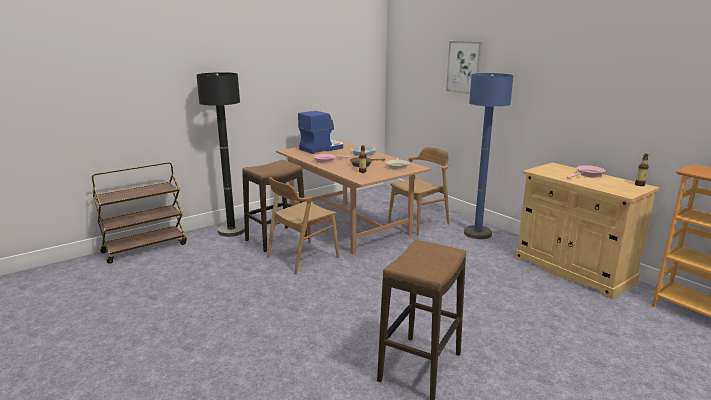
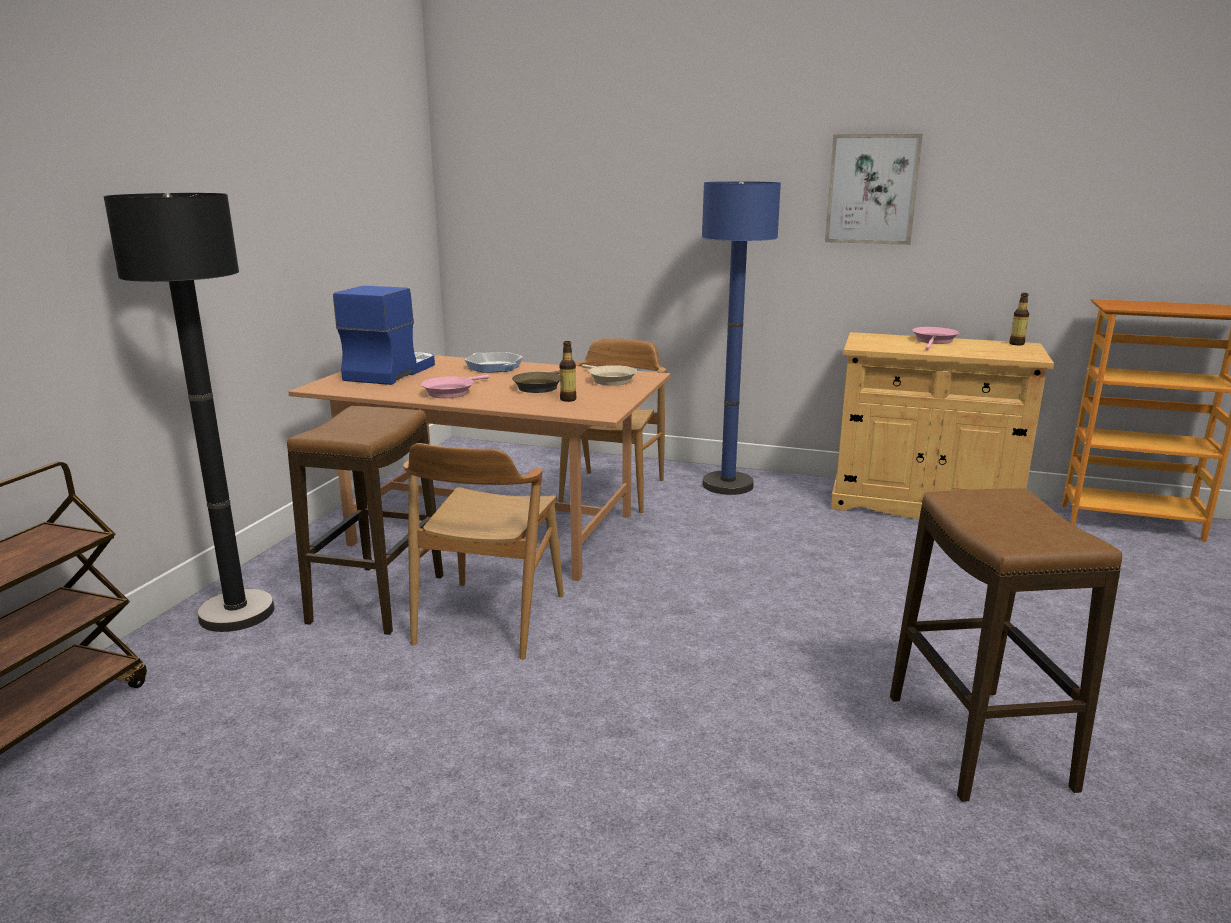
camera: 35 degrees left, 0 degrees up
picture [446,41,483,94] -> picture moved to [825,134,923,245]

